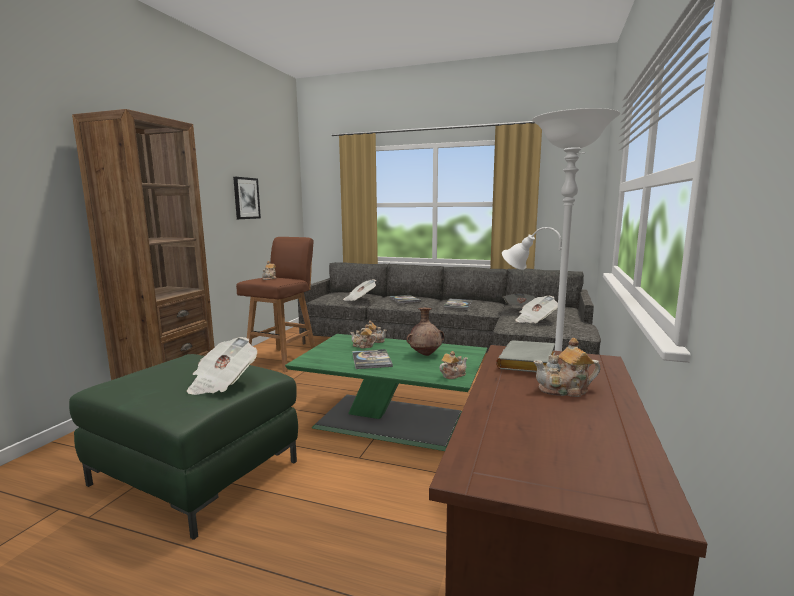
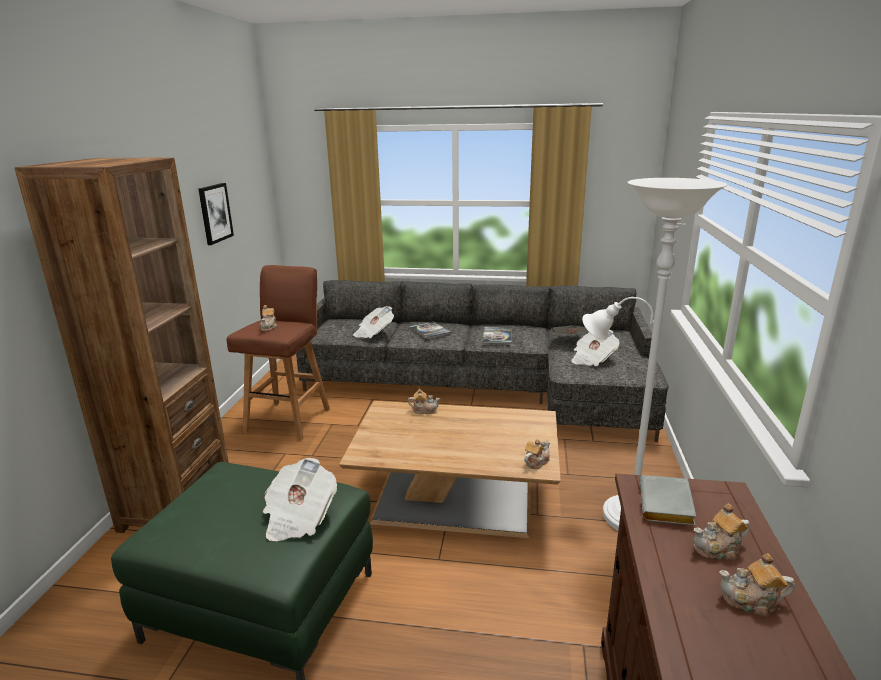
camera: 10 degrees left, 10 degrees up
green coffee table [285,334,487,451] -> brown coffee table [339,401,561,539]
teapot [350,324,377,349] -> teapot moved to [719,553,795,616]
book [352,349,393,369] -> none
brown vase [406,307,444,356] -> none

